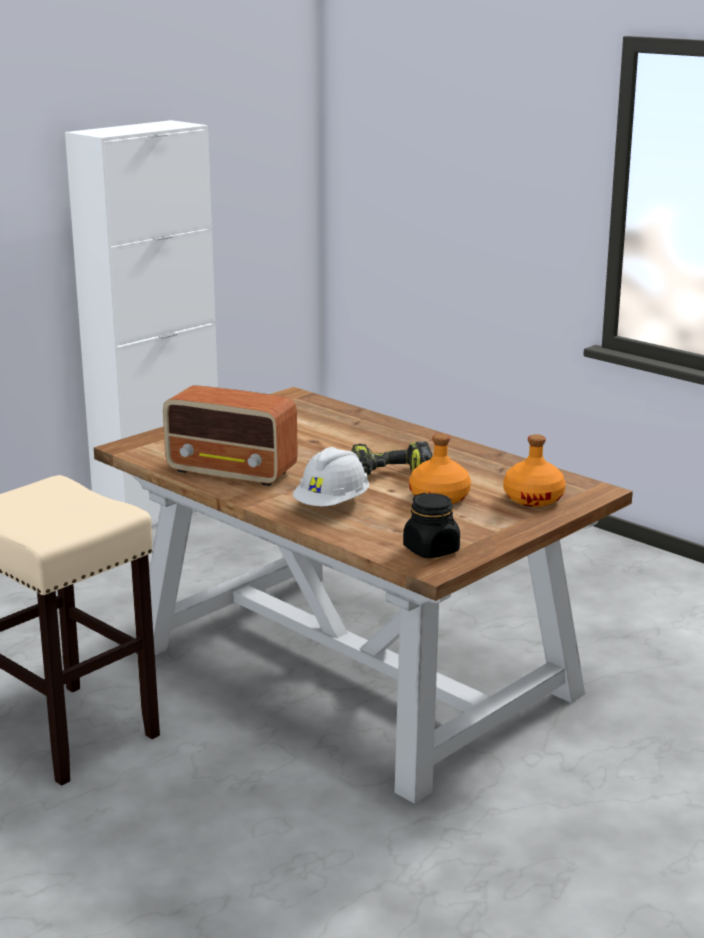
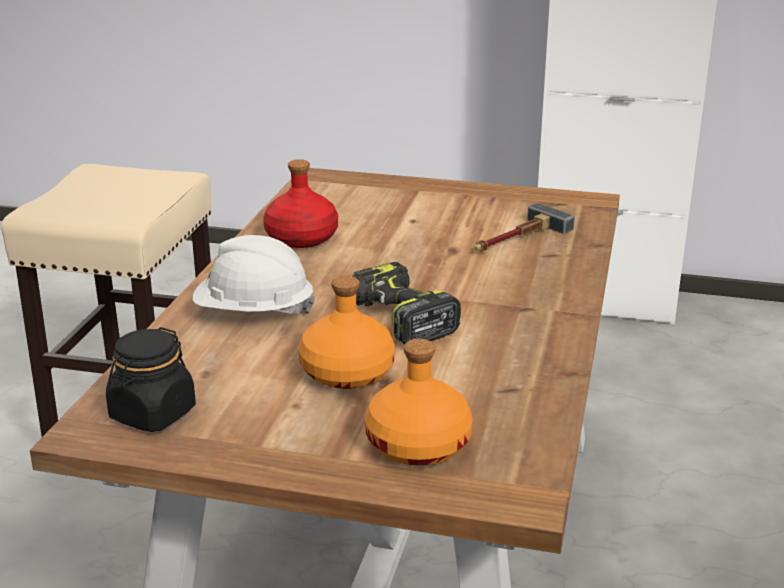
camera: 60 degrees right, 5 degrees up
radio [163,385,298,486] -> red bottle [263,159,338,248]
none -> hammer [475,203,575,252]

